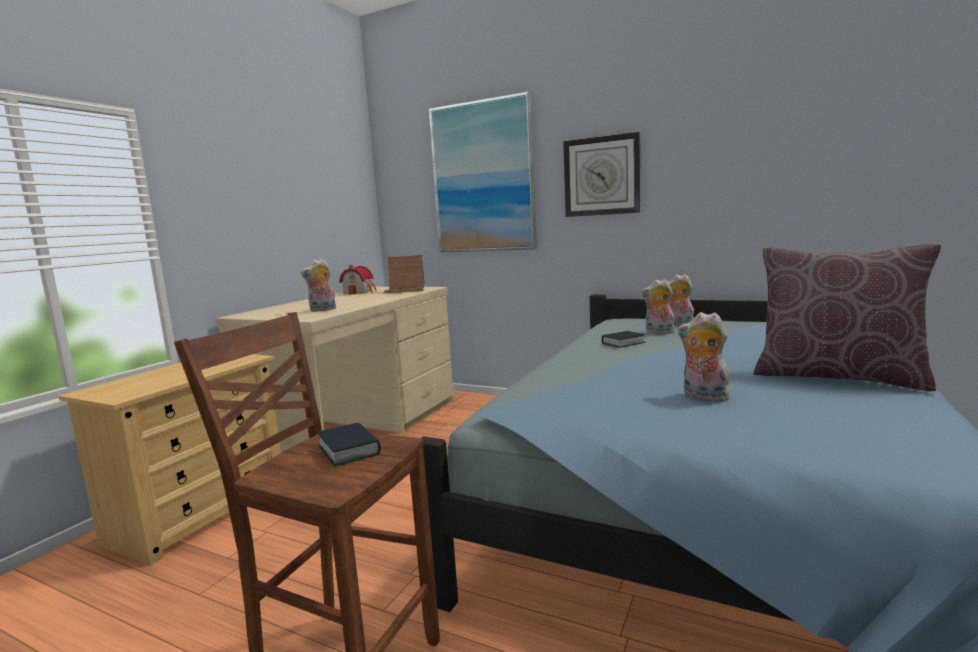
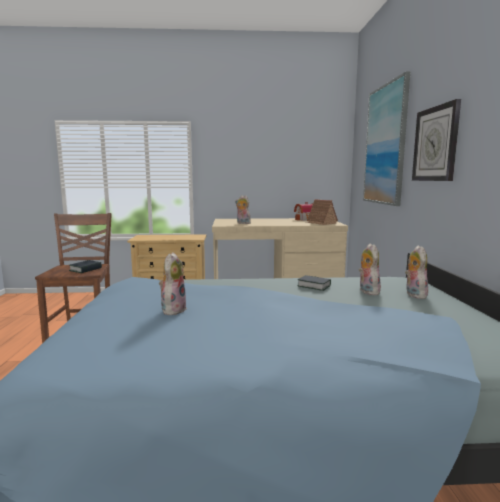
camera: 60 degrees right, 0 degrees up
brown pillow [753,244,941,391] -> none

